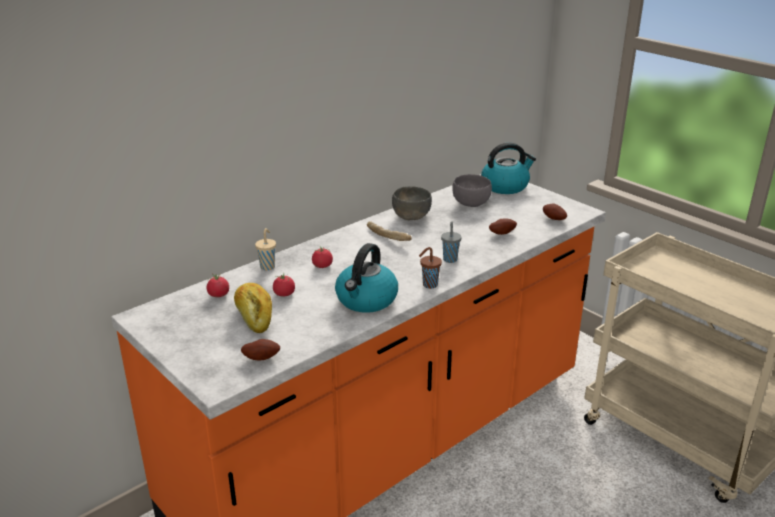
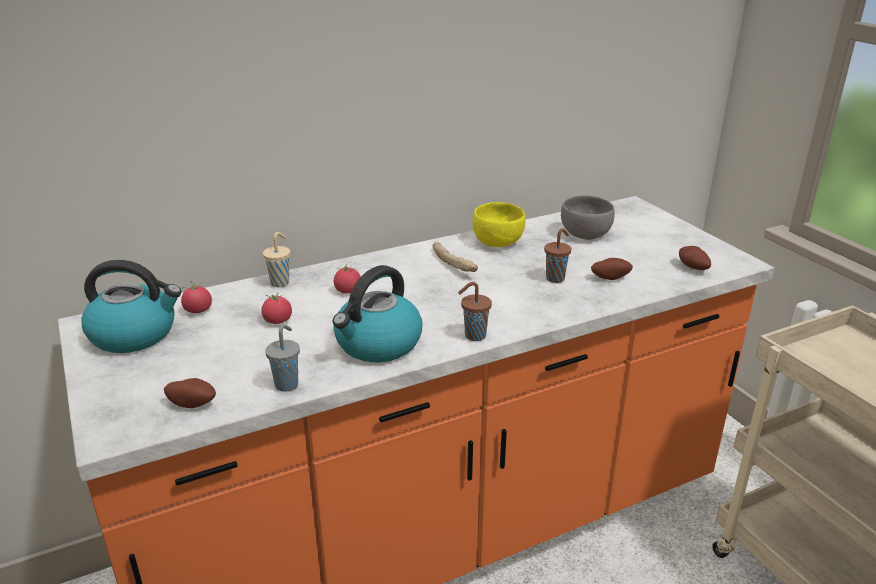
camera: 15 degrees right, 0 degrees up
bread [234,283,272,333] -> none
grey bowl [392,186,432,220] -> yellow bowl [472,202,526,247]
grey cup [441,221,462,263] -> grey cup moved to [265,324,300,392]
kettle [481,143,536,194] -> kettle moved to [81,260,182,353]
none -> brown cup [544,228,571,283]

